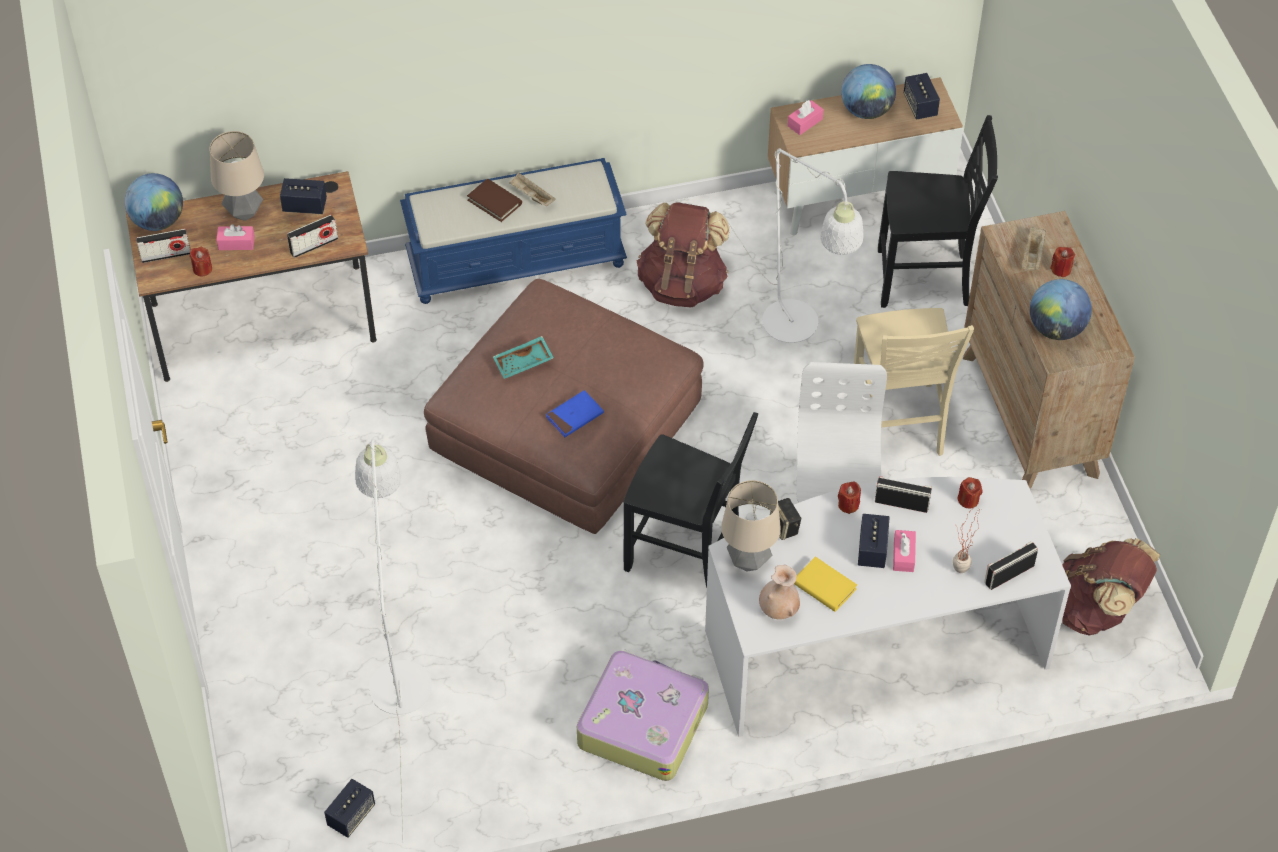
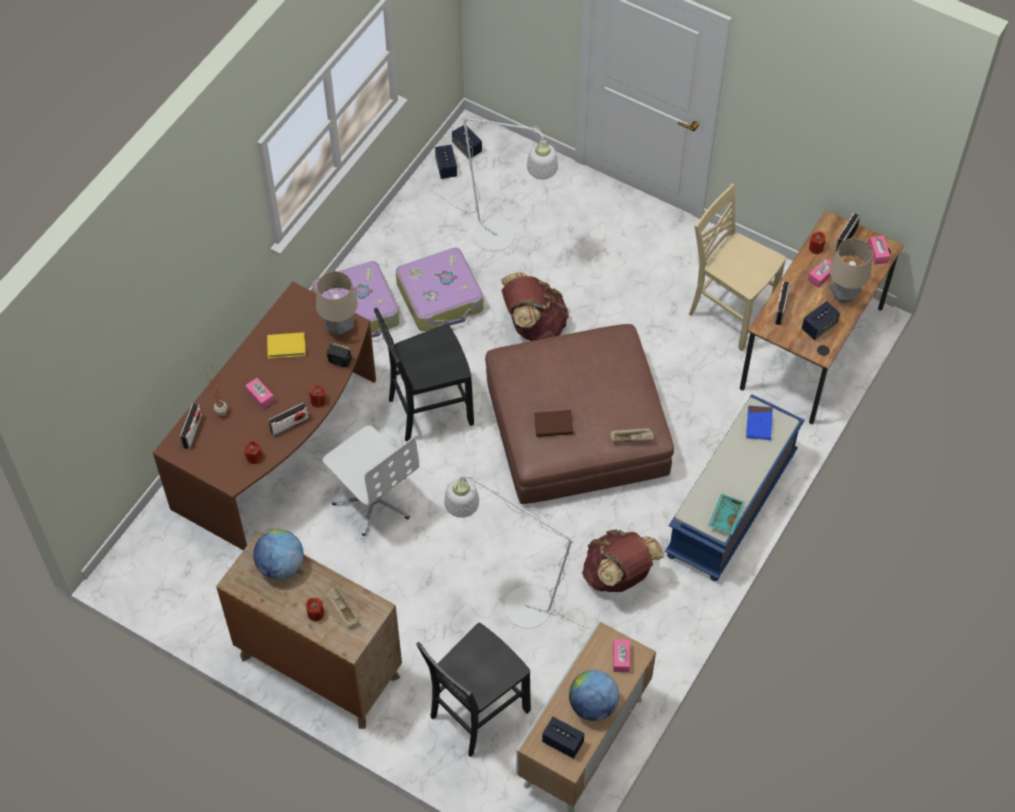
camera: 135 degrees right, 5 degrees up
globe [125,173,183,231] -> pink tissue box [869,236,890,265]
brown book [467,179,522,222] -> brown book moved to [534,410,574,437]
turquoise tray [493,336,554,379] -> turquoise tray moved to [708,493,745,535]
beige tray [509,173,556,206] -> beige tray moved to [611,427,654,442]
blue book [546,390,604,437] -> blue book moved to [746,405,773,440]
white desk [705,477,1071,737] -> brown desk [153,282,376,550]
beige vase [759,565,800,620] -> none
beige chair [854,308,974,456] -> beige chair moved to [689,184,786,351]
speaker [858,514,890,568] -> speaker moved to [452,125,482,159]
brown backpack [1062,538,1160,635] -> brown backpack moved to [501,272,569,341]
none -> suitcase [396,248,484,331]

